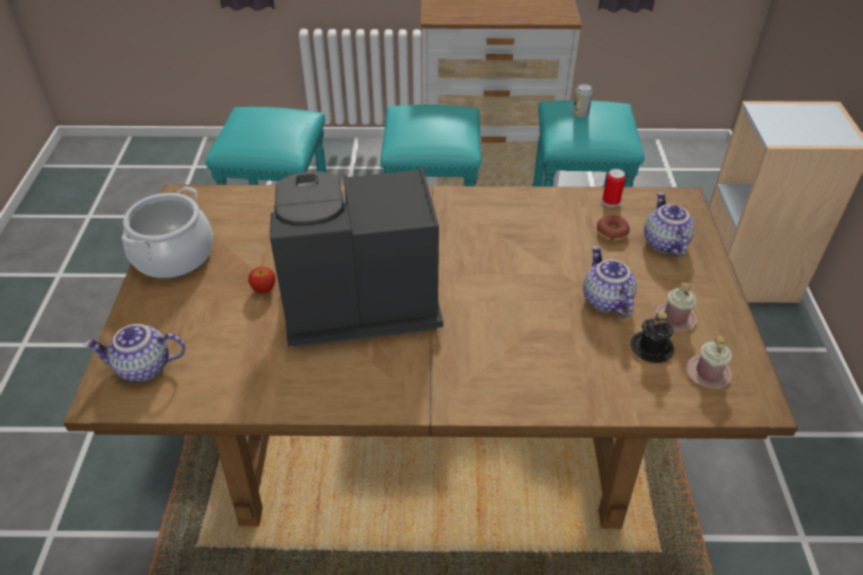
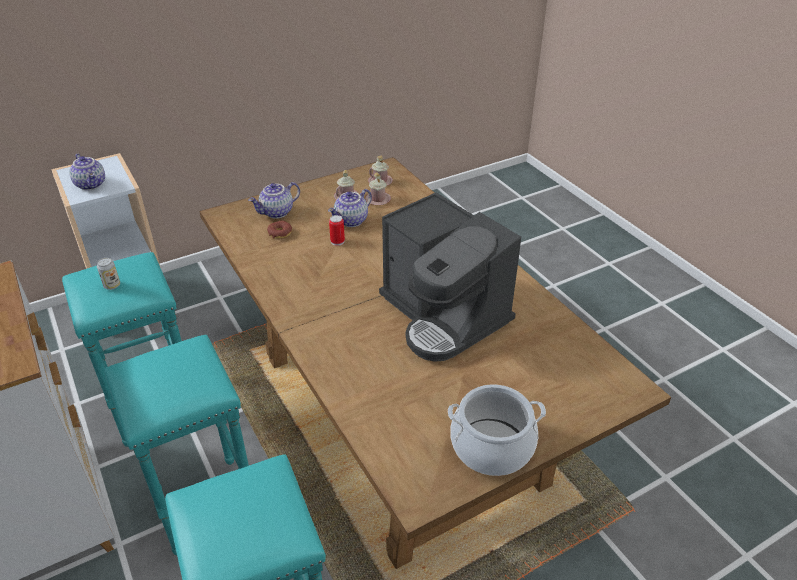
camera: 120 degrees left, 5 degrees down
teapot [84,324,185,381] -> teapot moved to [69,154,105,190]
apple [248,266,275,294] -> none
can [602,169,626,207] -> can moved to [329,215,345,246]
black mug [630,312,674,363] -> pink mug [365,172,391,205]

